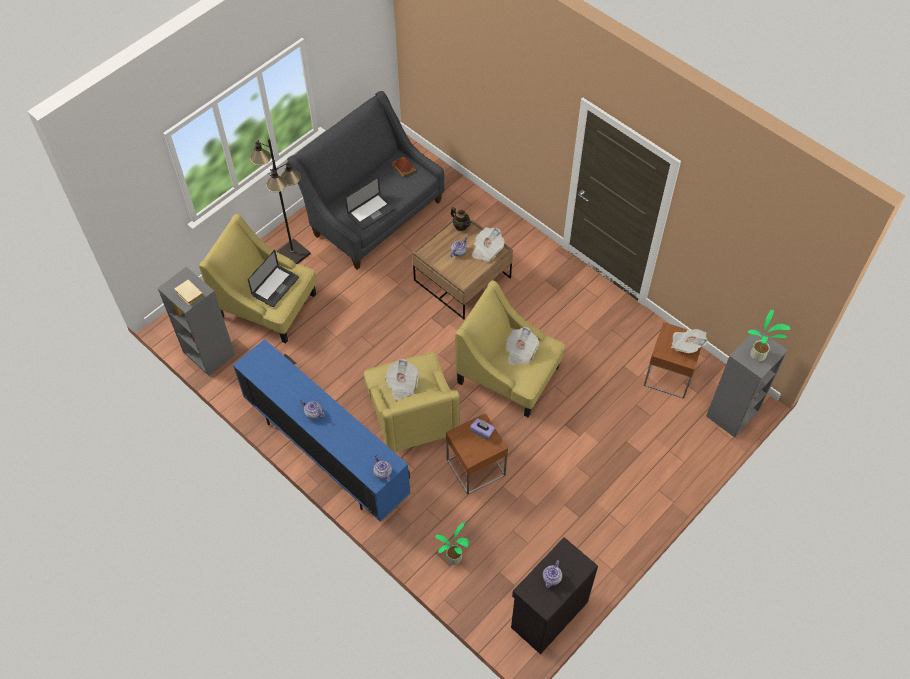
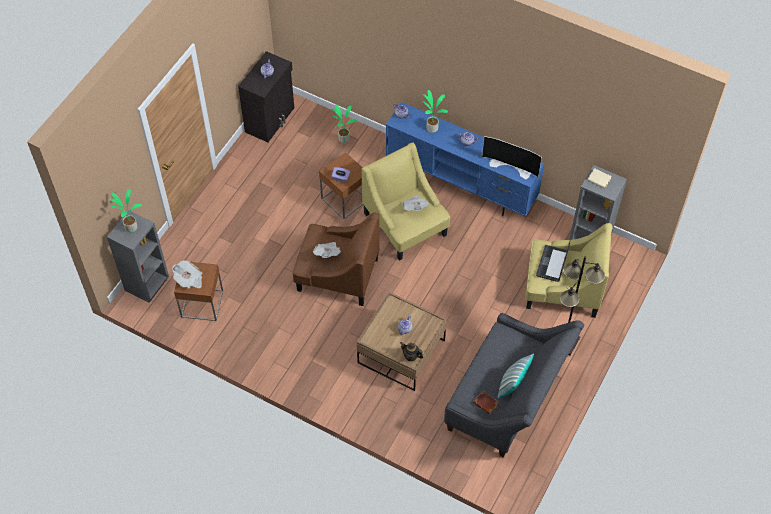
camera: 165 degrees right, 0 degrees up
laptop [345,177,395,230] -> none
yellow armchair [455,280,565,417] -> brown armchair [293,213,380,306]
newspaper [472,227,504,262] -> none
none -> potted plant [422,90,448,133]
none -> television [482,136,542,179]
none -> pillow [498,353,534,398]

